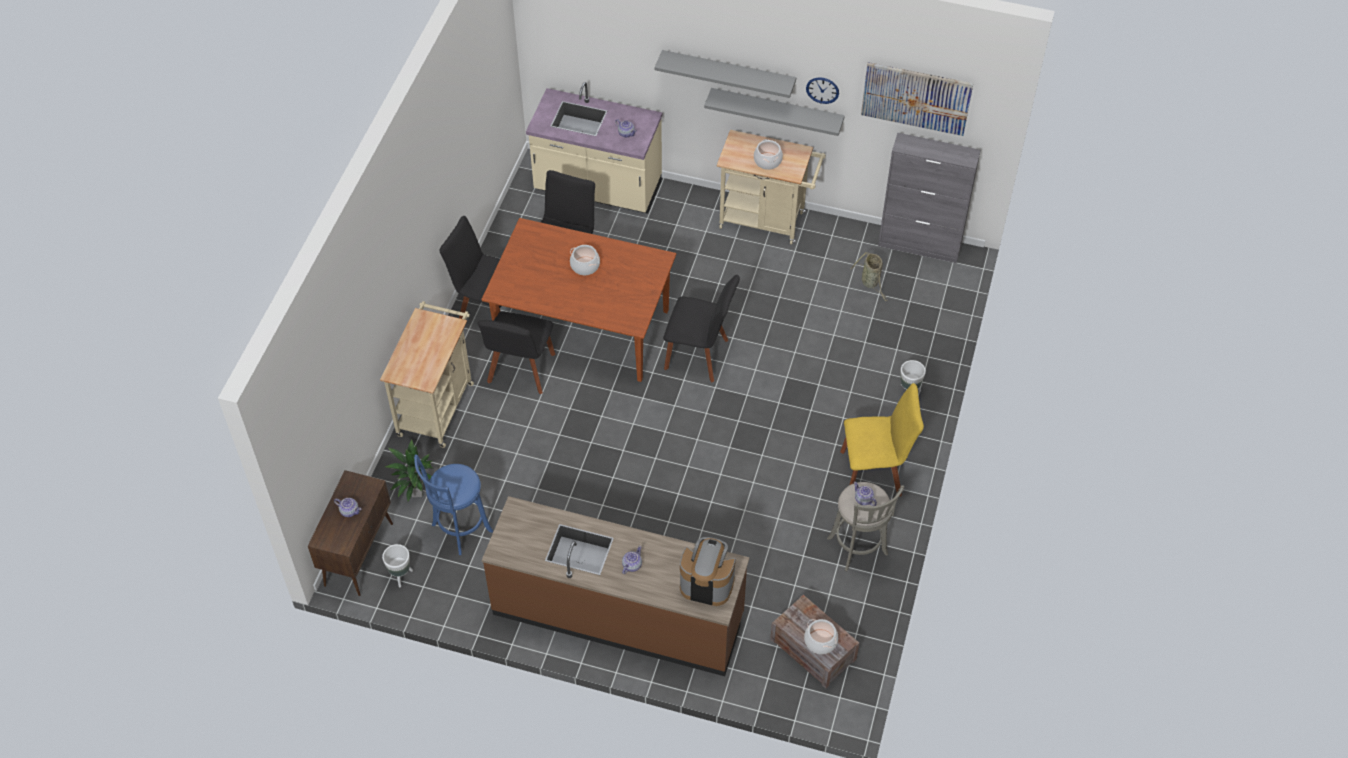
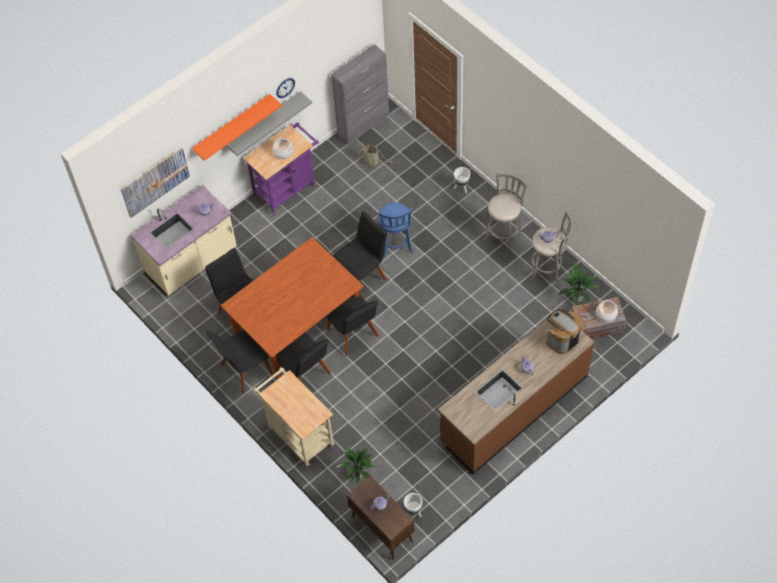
camera: 55 degrees left, 5 degrees up
blue stool [414,454,493,555] -> blue stool moved to [378,202,413,258]
cooking pot [570,245,600,275] -> none
grey shelf [655,50,796,98] -> orange shelf [192,94,282,161]
beige cart [717,130,826,244] -> purple cart [243,123,319,215]
yellow chair [840,383,924,497] -> grey stool [484,173,527,251]
picture [861,62,973,136] -> picture moved to [120,146,190,218]
none -> black chair [326,294,379,356]
none -> potted plant [558,262,599,305]

